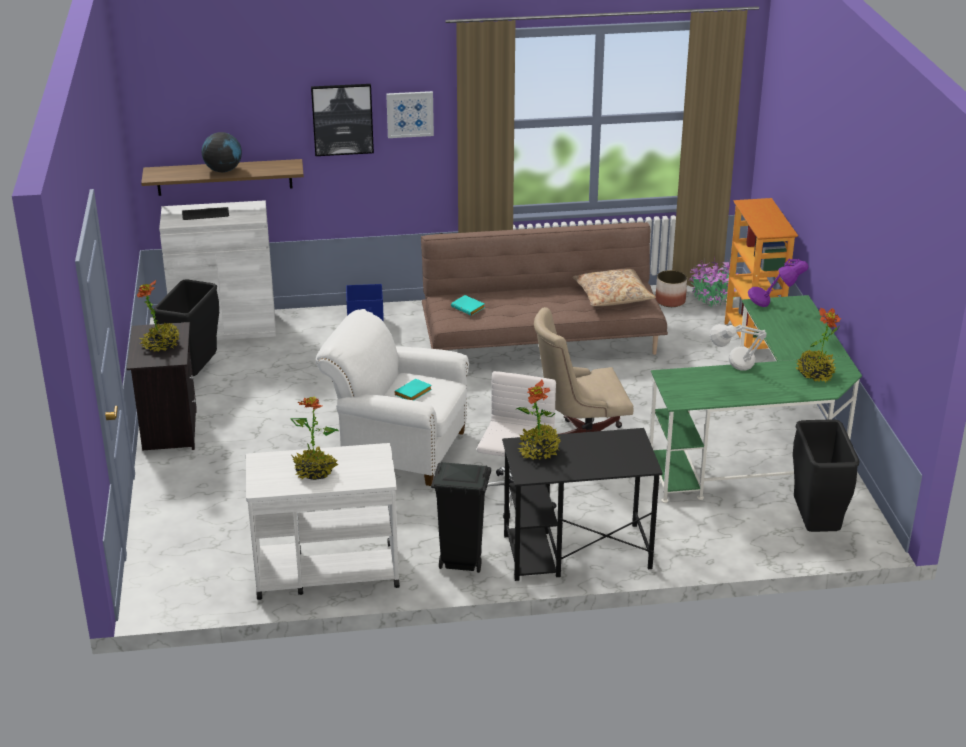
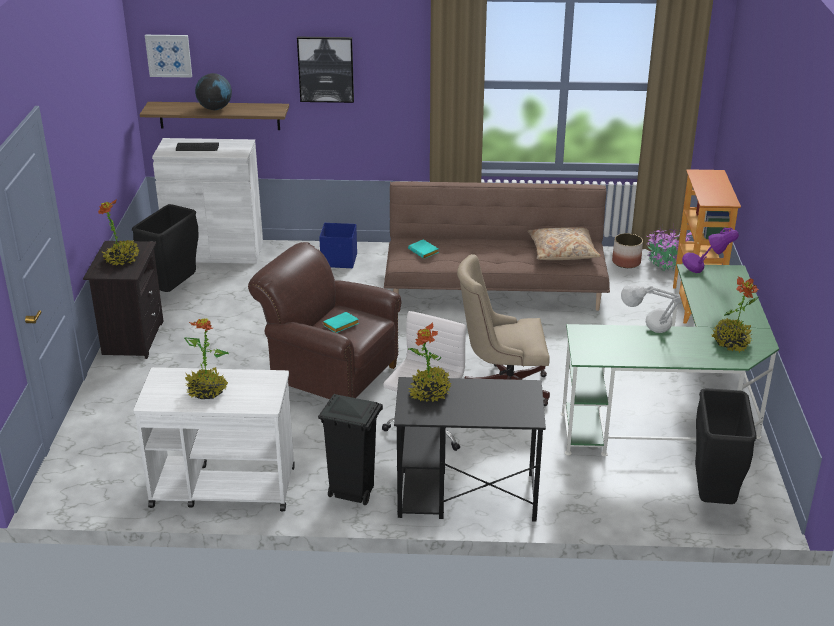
camera: 10 degrees right, 0 degrees up
white armchair [316,309,469,486] -> brown armchair [248,242,402,399]
picture [386,91,434,138] -> picture moved to [145,35,192,78]

